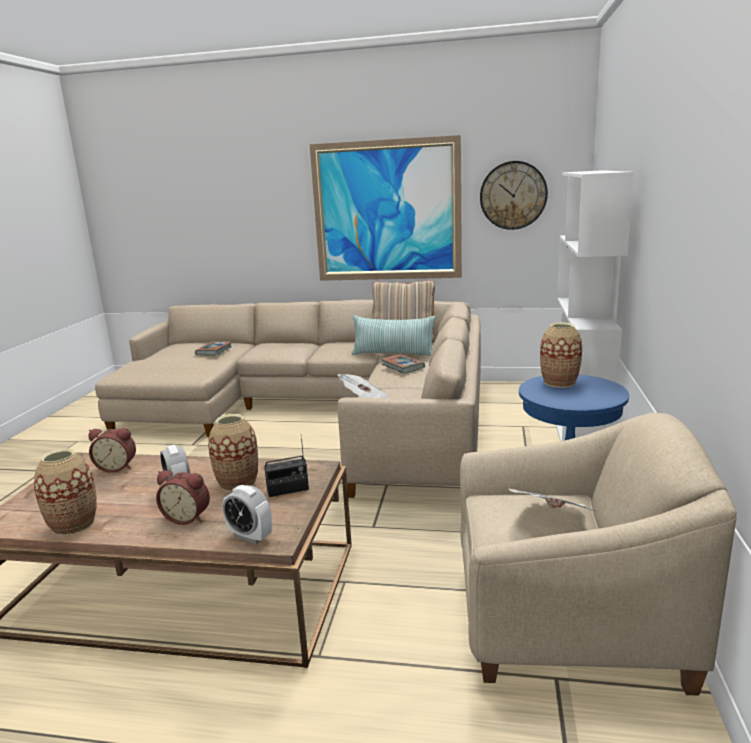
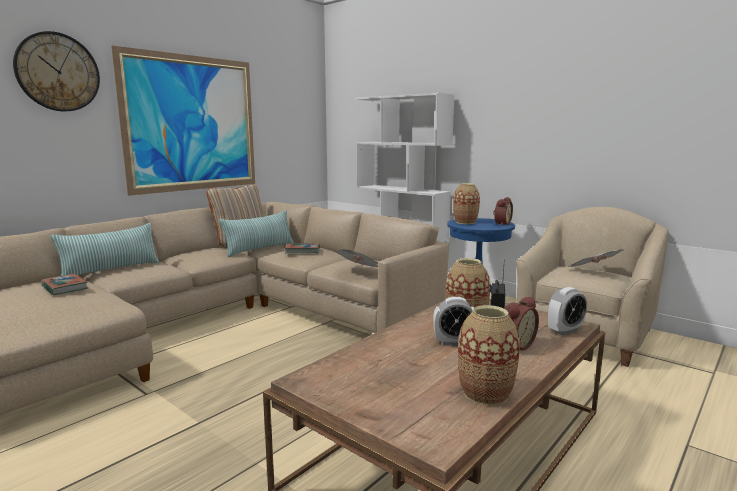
camera: 60 degrees left, 5 degrees down
alarm clock [88,428,136,473] -> alarm clock moved to [493,197,513,226]
wall clock [480,161,548,230] -> wall clock moved to [13,31,100,112]
none -> pillow [51,223,160,276]

